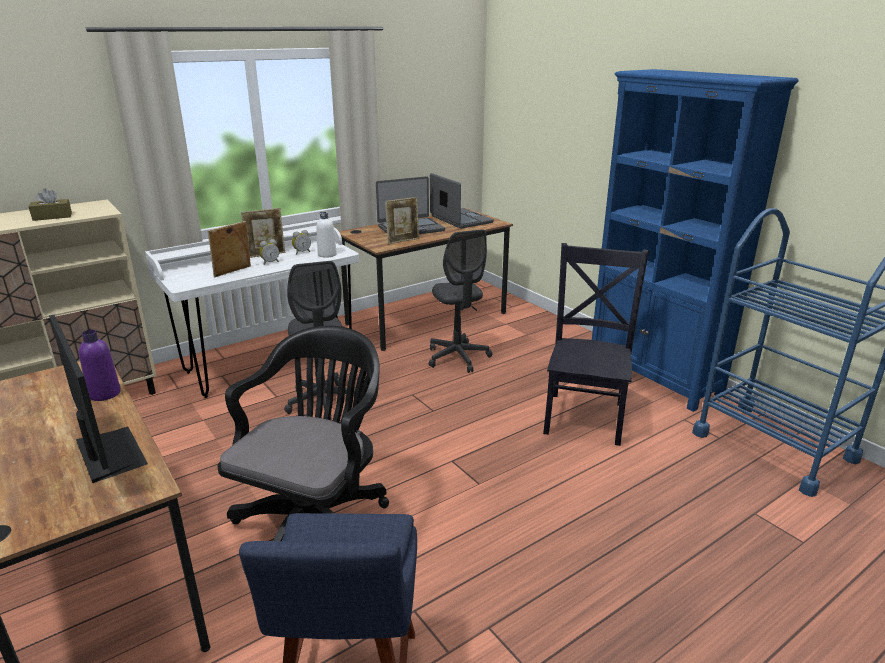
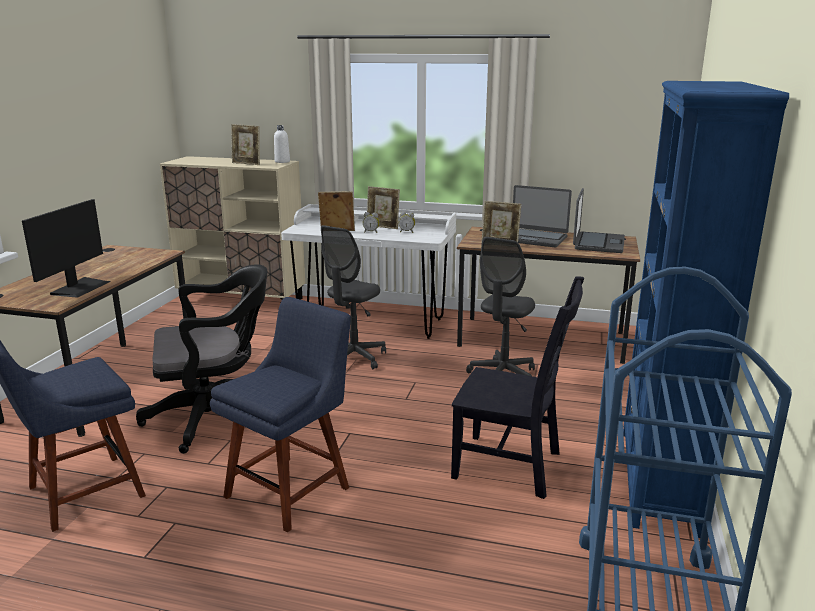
camera: 50 degrees right, 5 degrees down
brown tissue box [28,189,72,221] -> picture frame [231,124,260,165]
purple bottle [79,330,121,401] -> none
white bottle [316,212,337,258] -> white bottle moved to [274,125,290,163]
black chair [543,243,649,446] -> black chair turned 45 degrees clockwise [451,277,584,499]
none -> blue chair [210,297,351,533]

